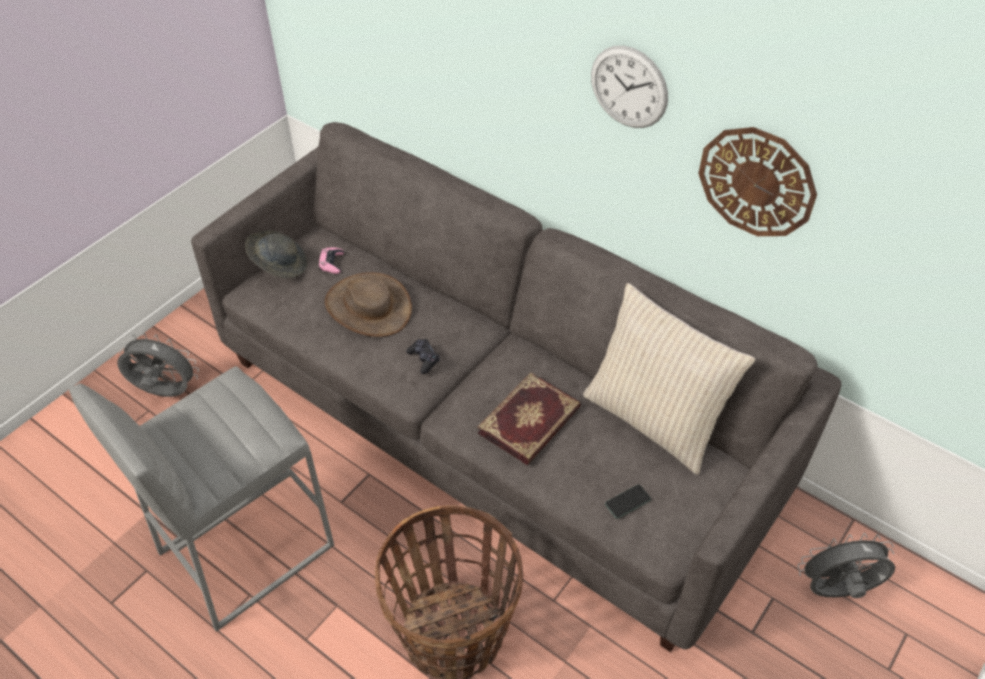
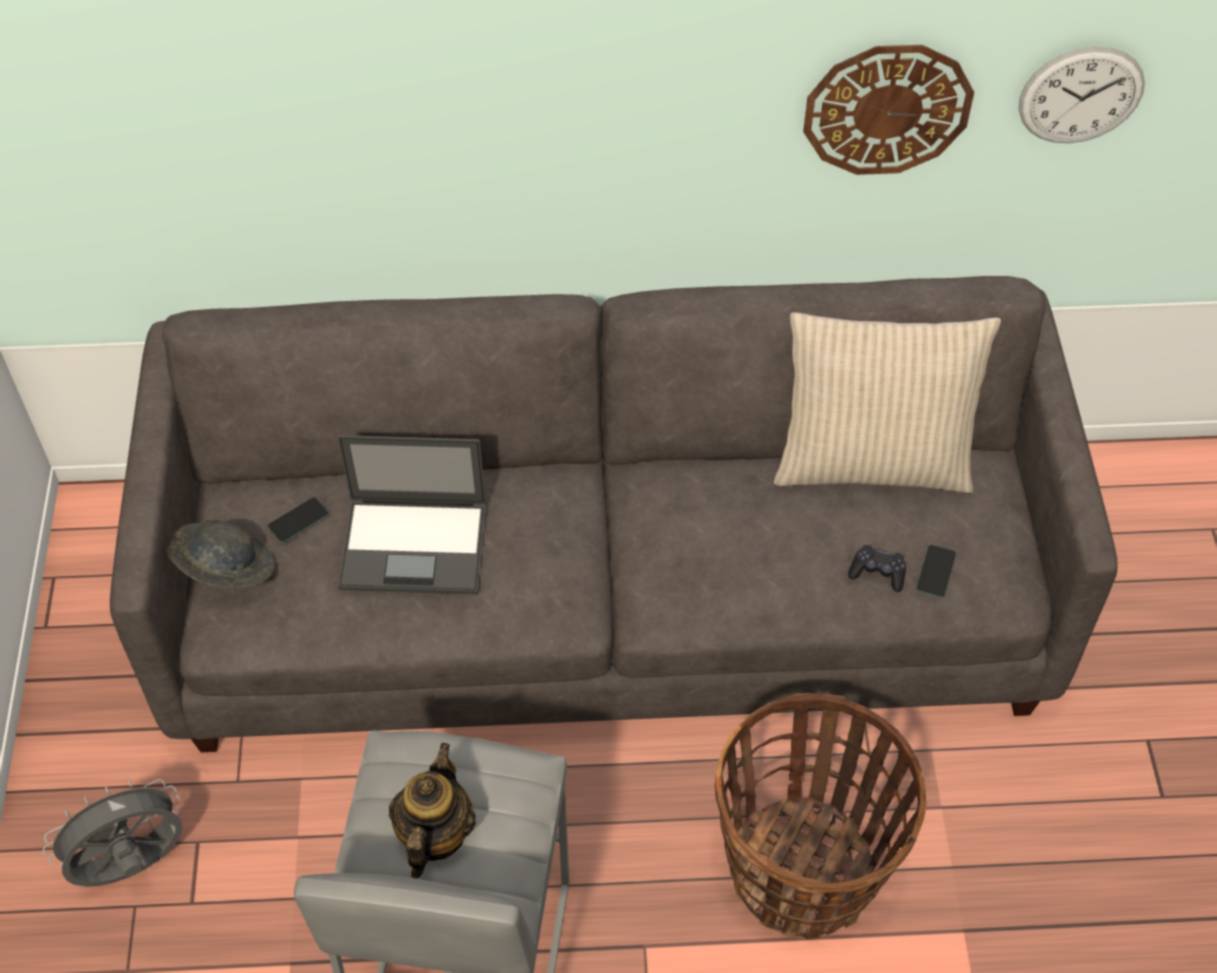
camera: 40 degrees left, 5 degrees up
pink game controller [318,247,344,274] -> phone [267,497,329,543]
brown hat [325,272,412,337] -> laptop [338,435,486,594]
black game controller [406,339,440,374] -> black game controller moved to [848,545,906,592]
book [478,372,581,465] -> none
wall clock [591,45,668,128] -> wall clock moved to [1019,46,1145,143]
grey fan [798,533,895,598] -> none
none -> teapot [389,743,476,879]

